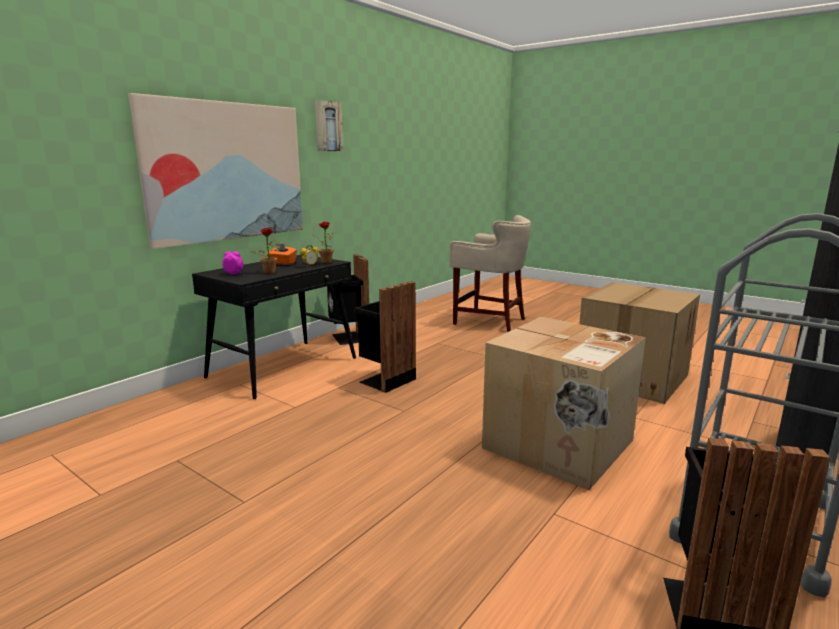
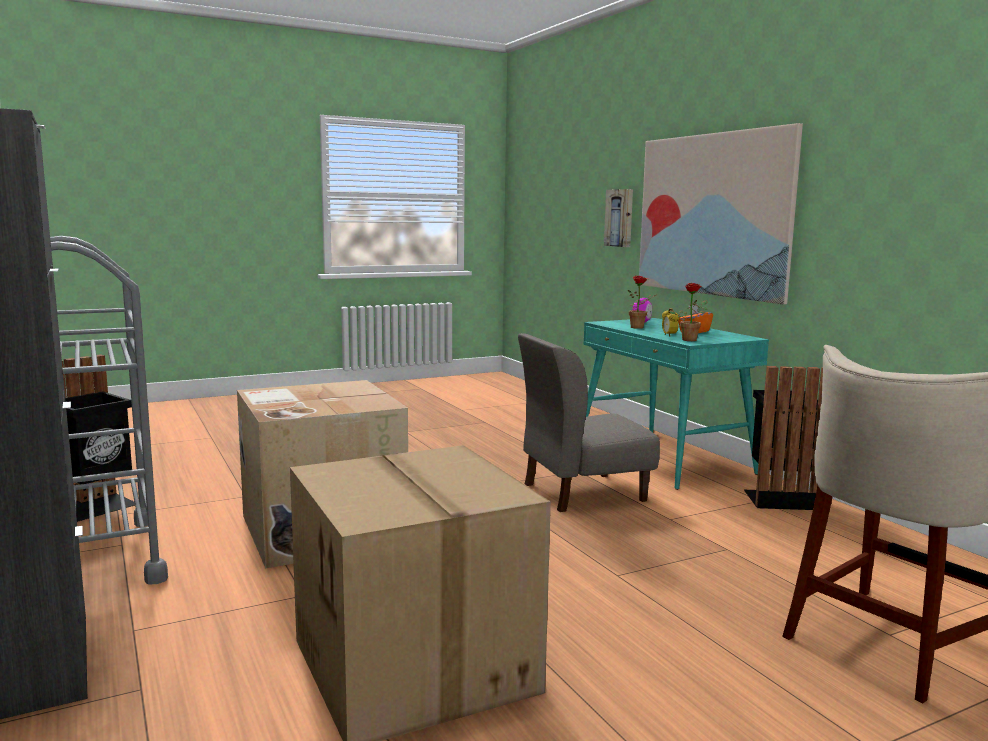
camera: 115 degrees right, 5 degrees down
black desk [192,255,356,399] -> turquoise desk [584,318,769,490]
picture [315,100,343,151] -> picture moved to [604,189,633,247]
black trash can [354,281,416,393] -> grey chair [518,333,660,512]

